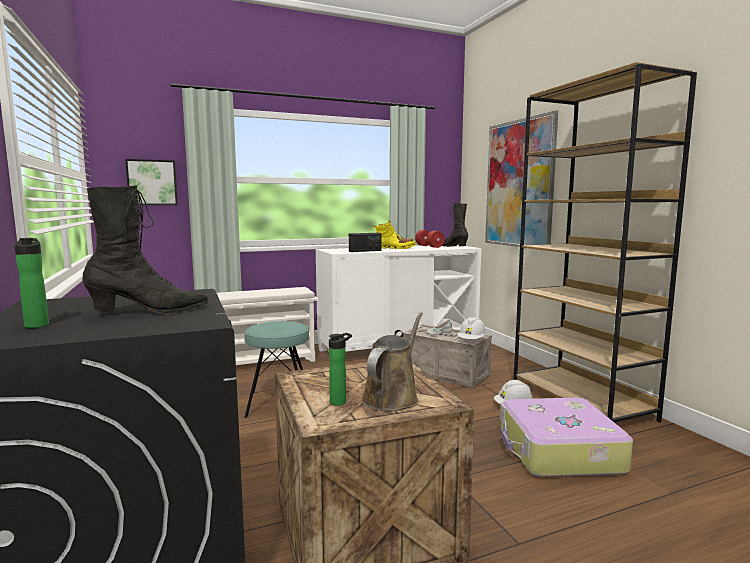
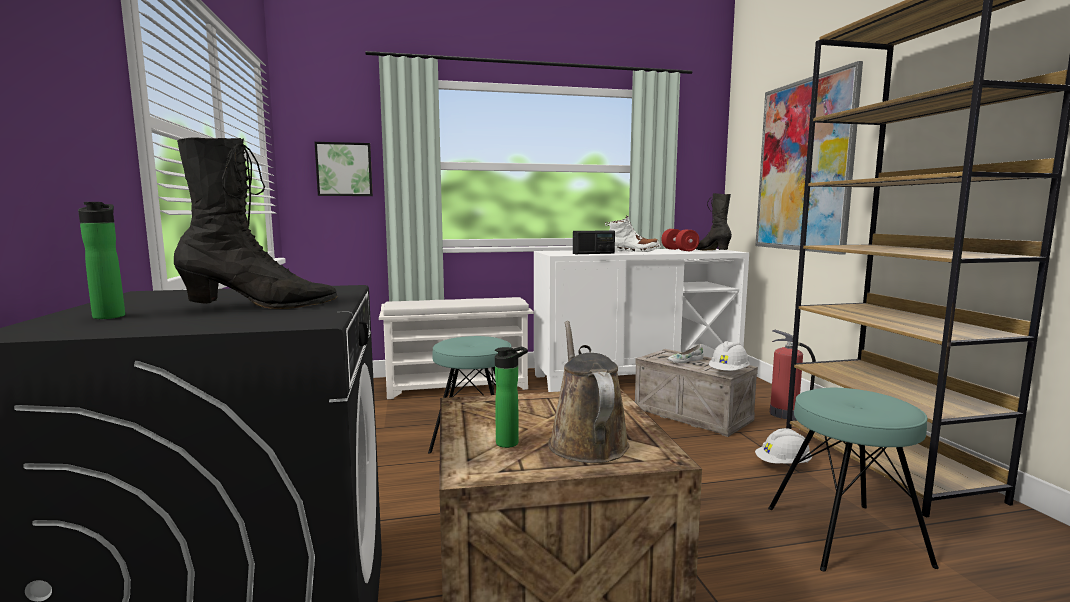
camera: 10 degrees right, 0 degrees up
brown watering can [361,312,423,411] -> brown watering can turned 45 degrees counterclockwise [548,321,630,463]
yellow boot [372,220,416,249] -> white boot [605,215,661,252]
suitcase [500,398,633,477] -> turquoise stool [768,388,939,571]
none -> fire extinguisher [770,330,816,419]

